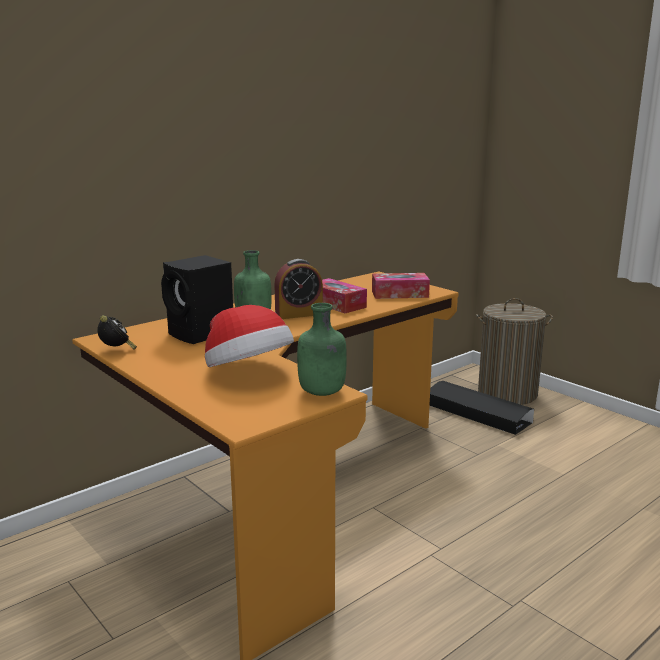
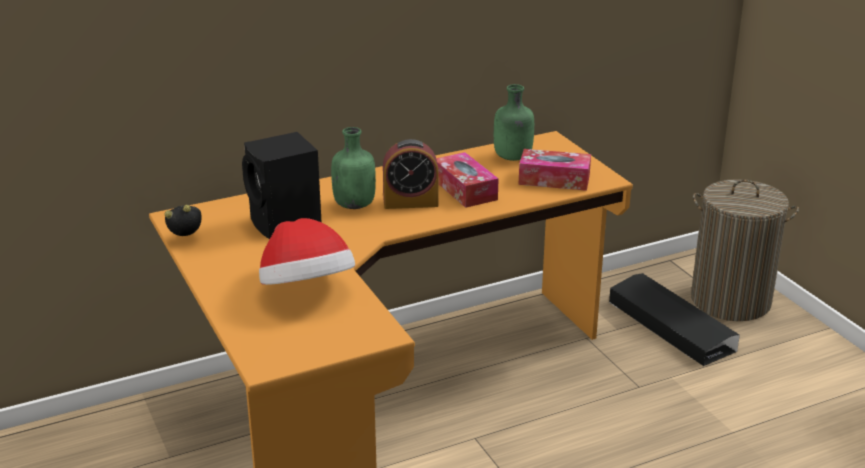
camera: 15 degrees right, 10 degrees up
alarm clock [97,315,137,349] -> alarm clock turned 90 degrees counterclockwise [164,205,201,236]
green bottle [297,303,347,396] -> green bottle moved to [494,84,534,161]

